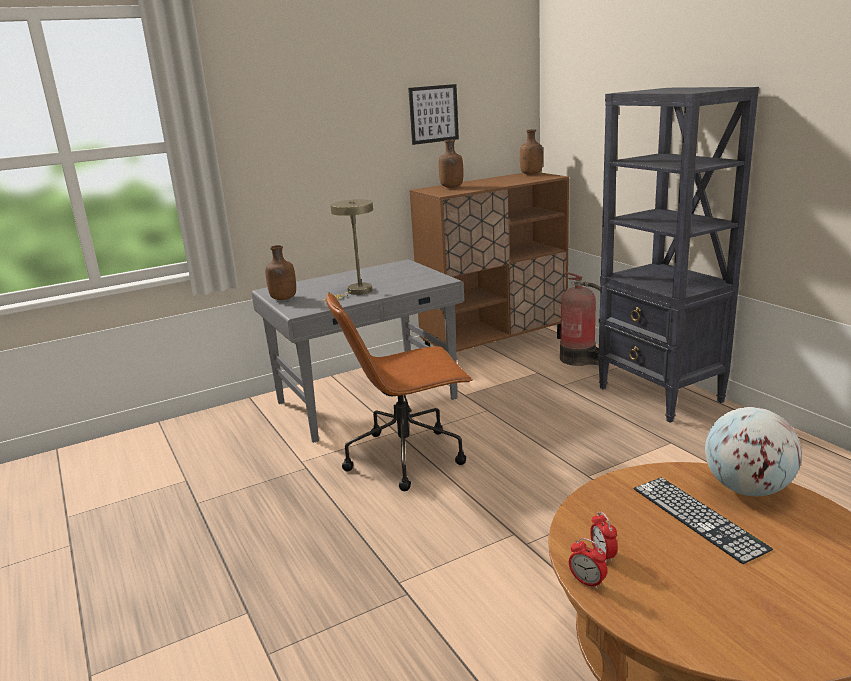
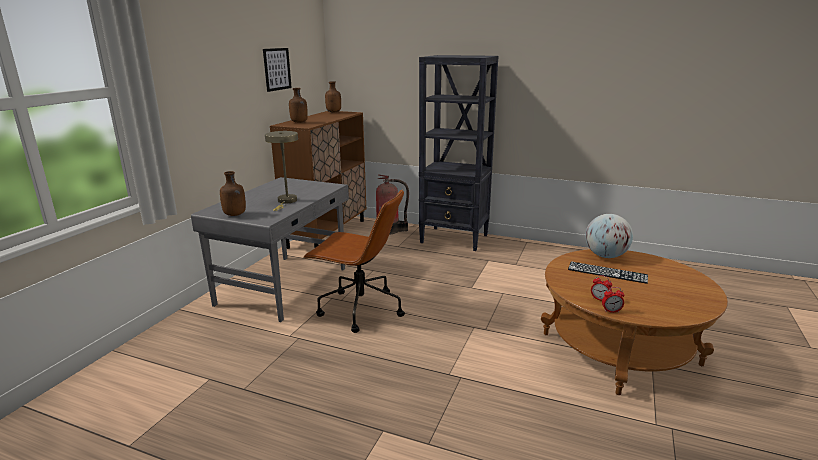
camera: 40 degrees left, 0 degrees up
brown office chair [326,292,473,491] -> brown office chair turned 105 degrees counterclockwise [303,189,405,333]

